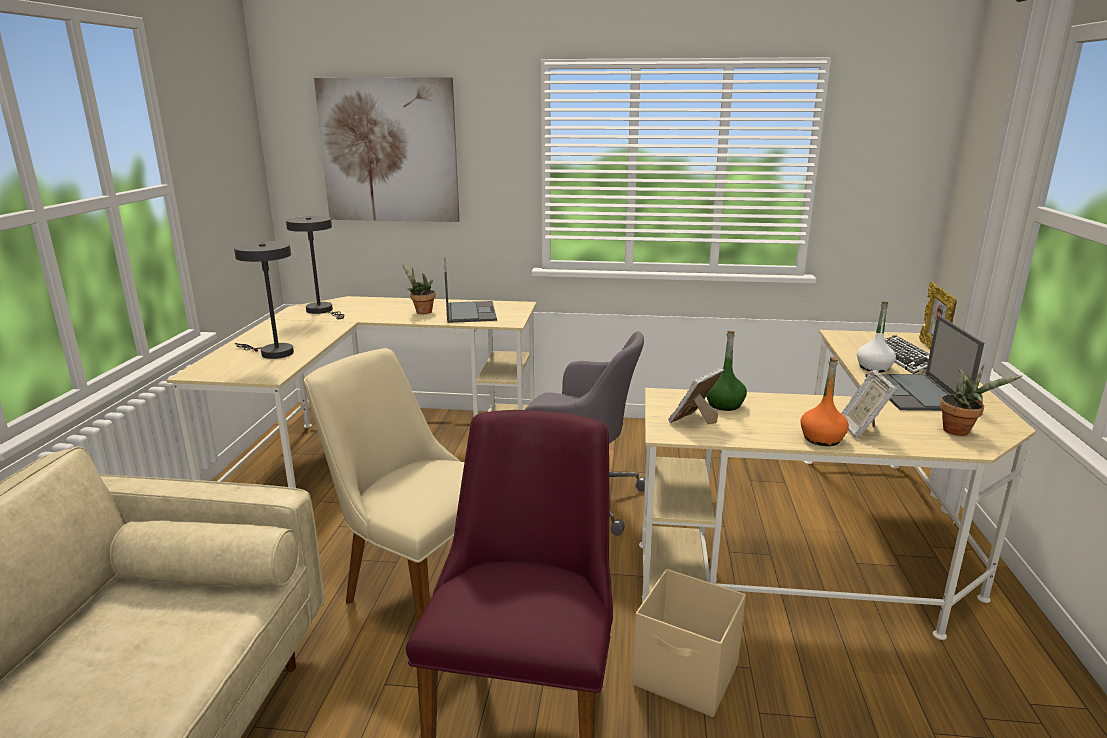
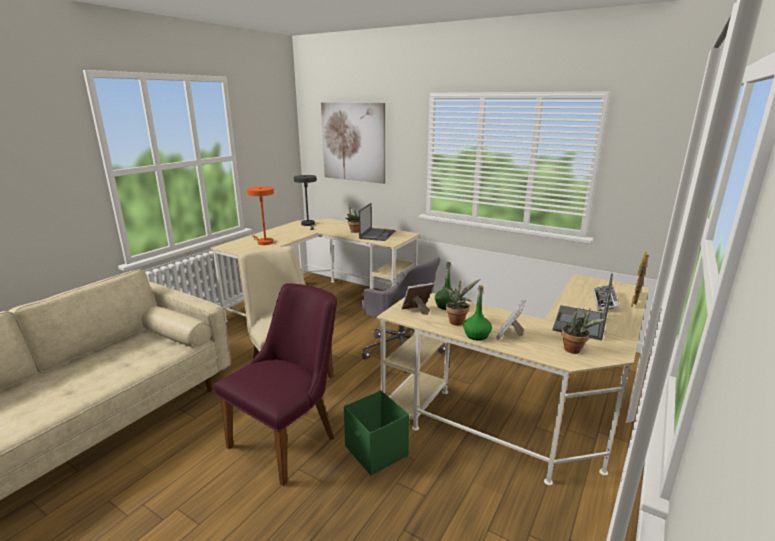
camera: 25 degrees right, 0 degrees up
grey table lamp [234,241,294,359] -> orange table lamp [247,186,274,245]
beige storage box [632,569,746,717] -> green storage box [344,390,409,475]
orange bottle [800,356,849,446] -> green bottle [463,285,492,341]
white bottle [857,302,896,372] -> none
none -> potted plant [443,279,480,325]

